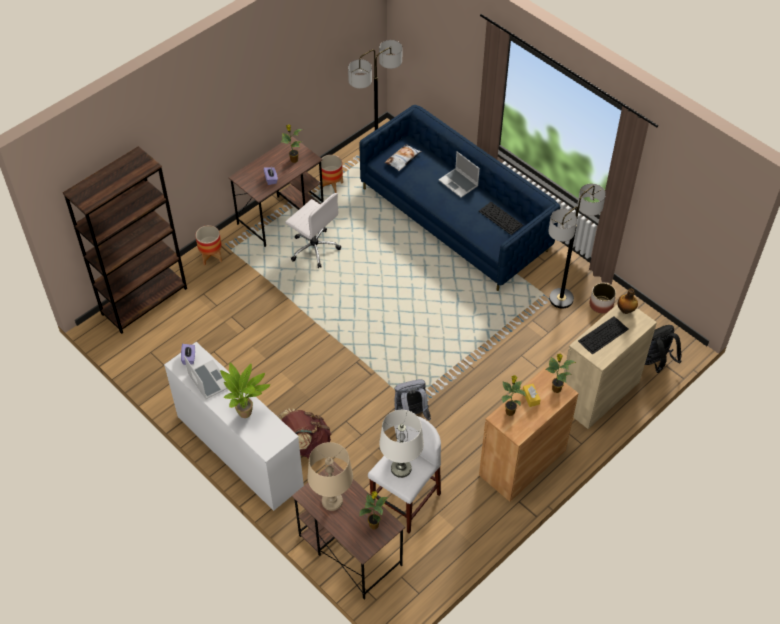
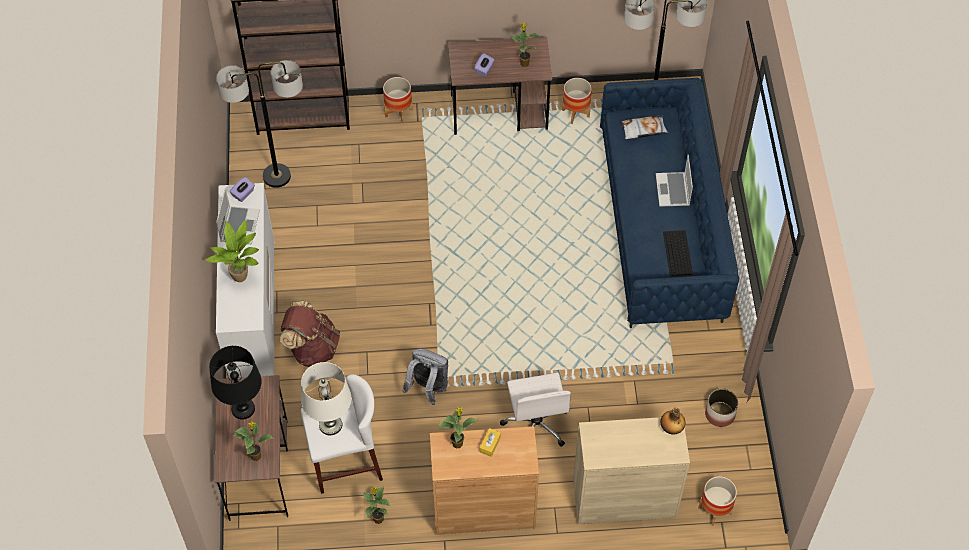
camera: 40 degrees right, 5 degrees up
white office chair [285,193,341,268] -> white office chair moved to [500,373,571,447]
beige table lamp [308,442,353,511] -> black table lamp [209,346,262,419]
potted plant [546,354,576,393] -> potted plant moved to [363,486,391,524]
floor lamp [548,184,606,309] -> floor lamp moved to [216,60,303,188]
keyboard [578,316,629,355] -> none
black backpack [645,325,681,373] -> planter [698,476,737,526]

